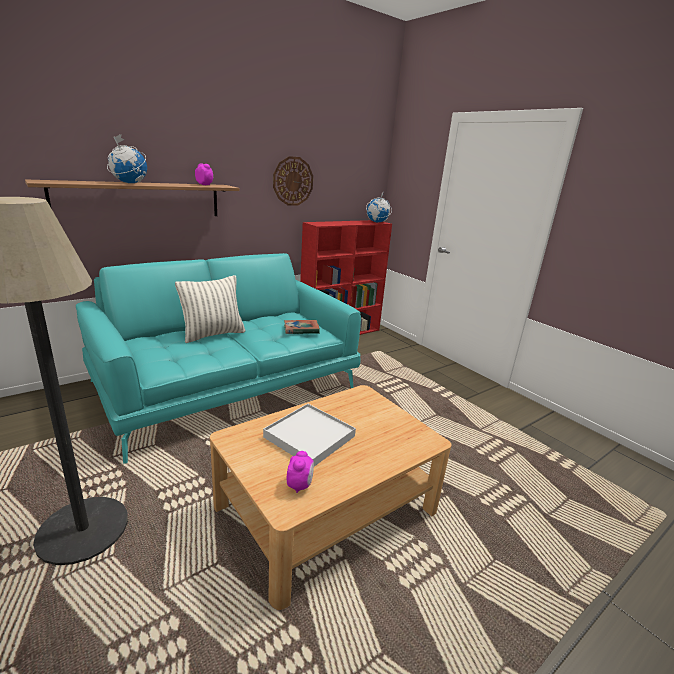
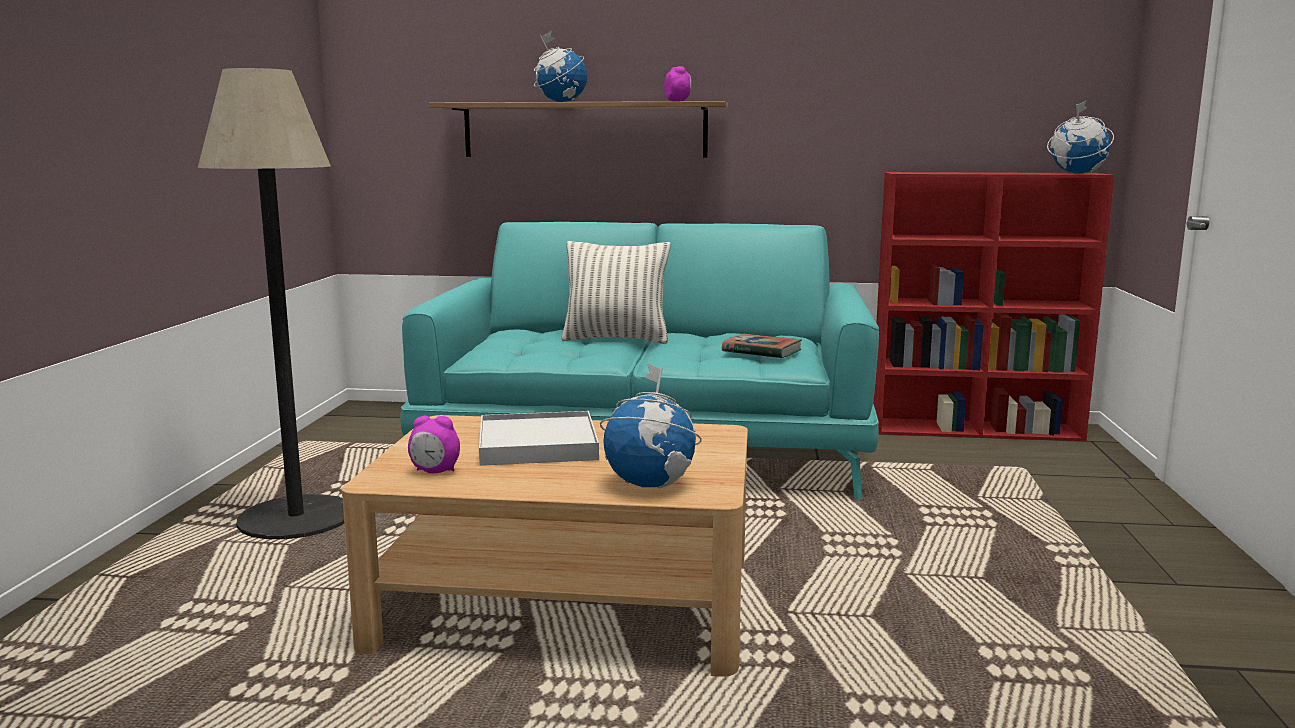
camera: 45 degrees right, 10 degrees down
wall clock [273,156,313,206] -> none
alarm clock [287,451,314,493] -> alarm clock turned 45 degrees clockwise [408,416,460,473]
none -> globe [600,363,702,488]

